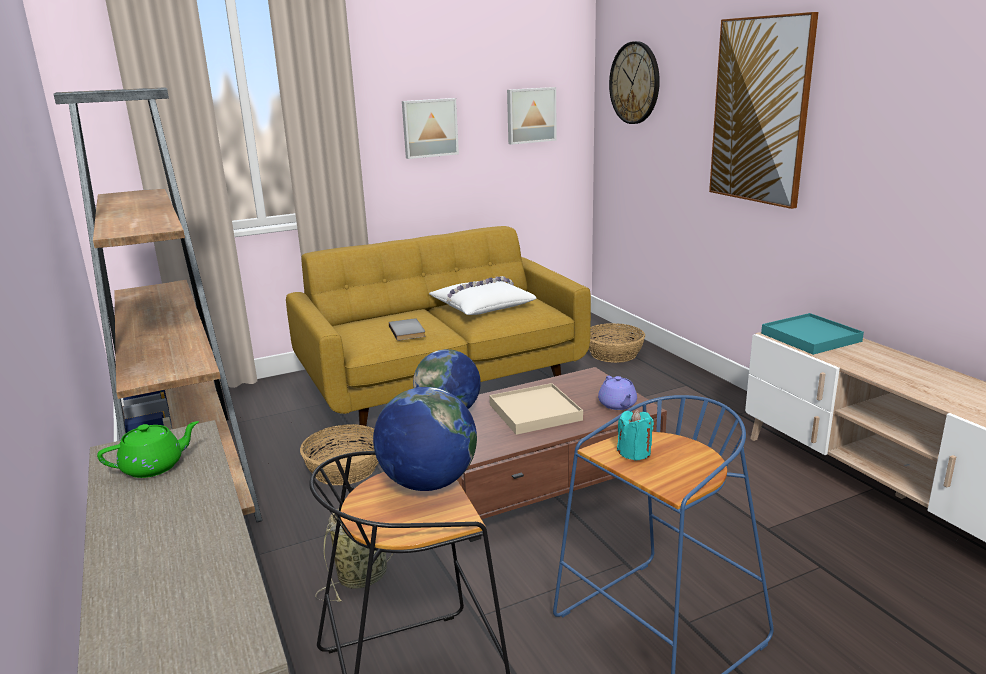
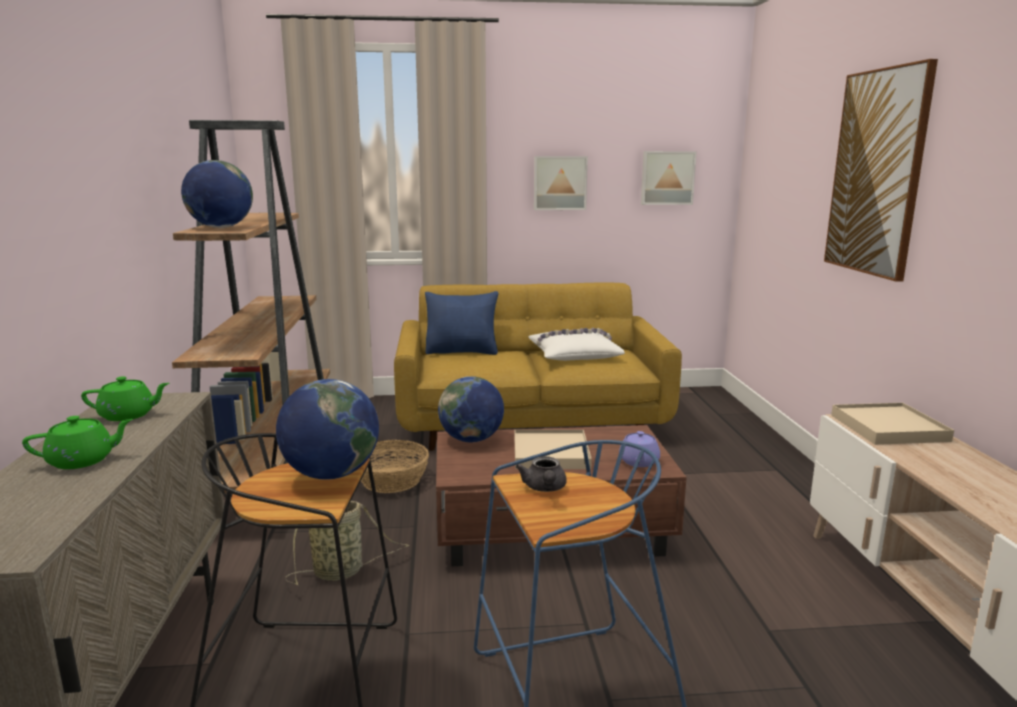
camera: 20 degrees right, 5 degrees down
grey book [389,318,426,341] -> none
basket [589,323,645,363] -> none
wall clock [609,41,660,124] -> none
turquoise candle [617,410,654,461] -> grey teapot [516,456,567,492]
turquoise tray [761,313,864,355] -> beige tray [831,403,954,445]
none -> green teapot [22,416,133,469]
none -> globe [181,160,253,228]
none -> blue pillow [425,291,498,355]

